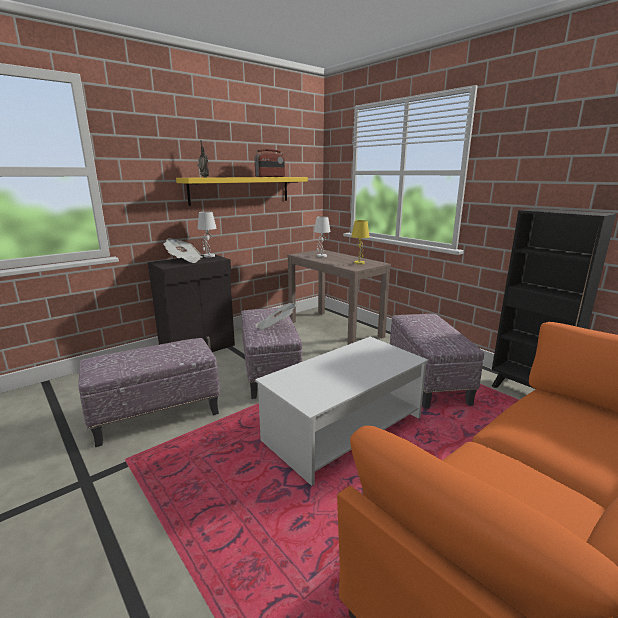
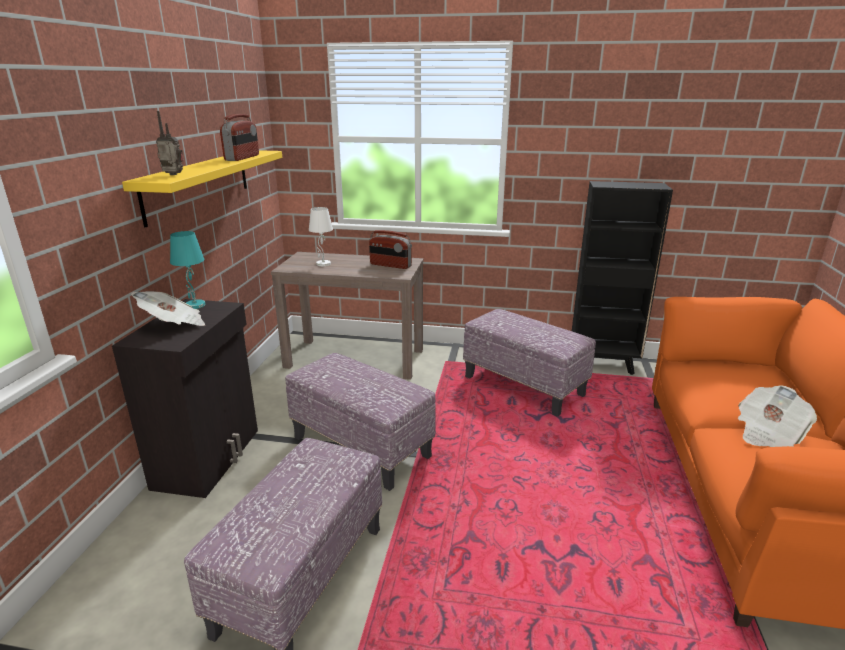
camera: 40 degrees left, 5 degrees up
white table lamp [197,211,217,257] -> turquoise table lamp [170,231,205,309]
newspaper [255,303,297,331] -> newspaper moved to [738,386,817,447]
white coffee table [255,337,428,486] -> none
yellow table lamp [351,220,369,264] -> radio [369,230,412,269]

